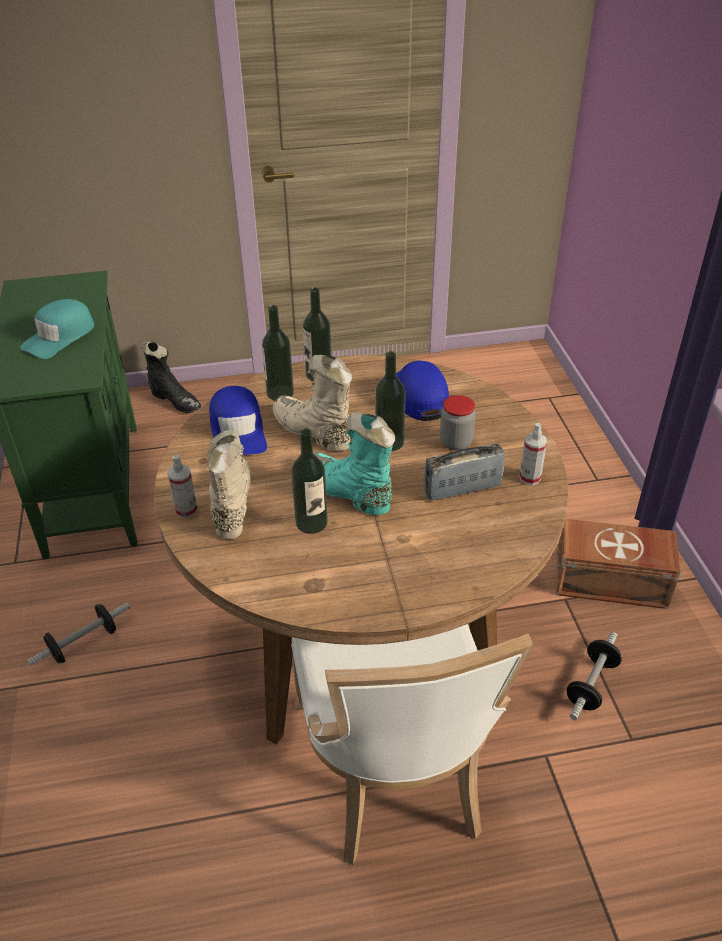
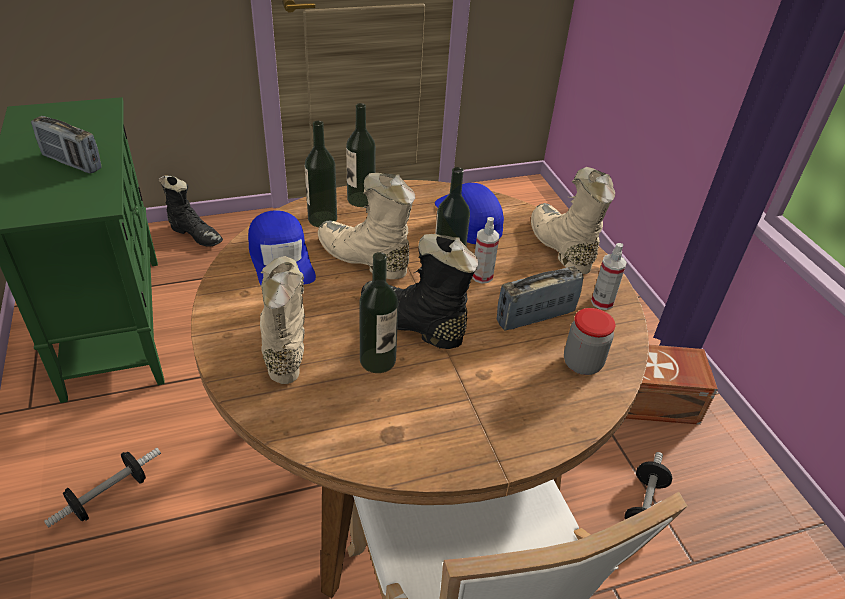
camera: 10 degrees left, 0 degrees up
turquoise cap [20,299,94,359] -> radio [31,116,101,174]
spray bottle [167,455,198,518] -> spray bottle moved to [472,217,499,284]
turquoise boot [313,412,395,515] -> black boot [361,234,478,349]
jar [440,395,476,450] -> jar moved to [564,308,615,375]
none -> beige boot [531,167,615,274]

